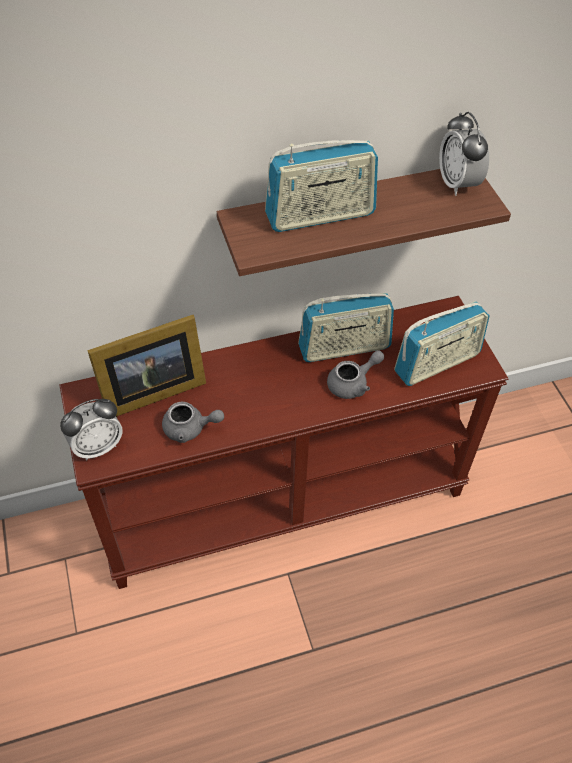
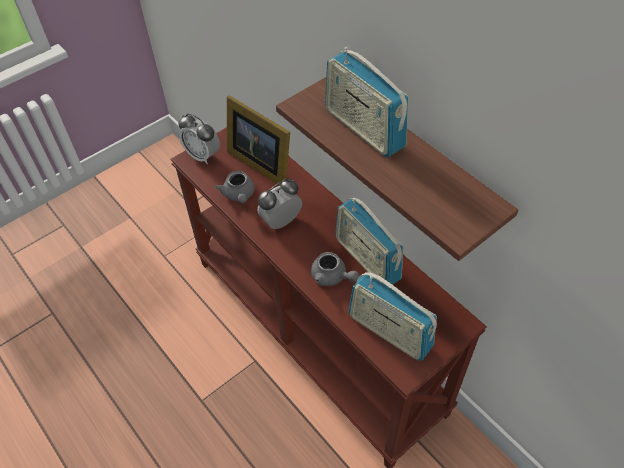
camera: 70 degrees right, 0 degrees up
alarm clock [439,112,489,196] -> alarm clock moved to [258,179,302,229]

